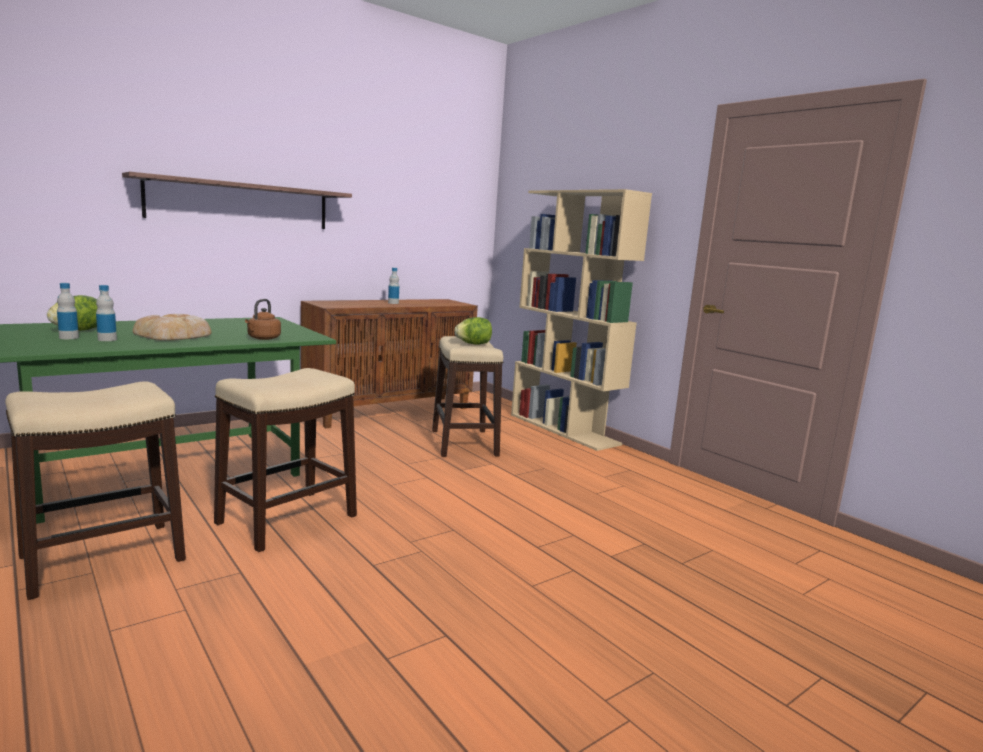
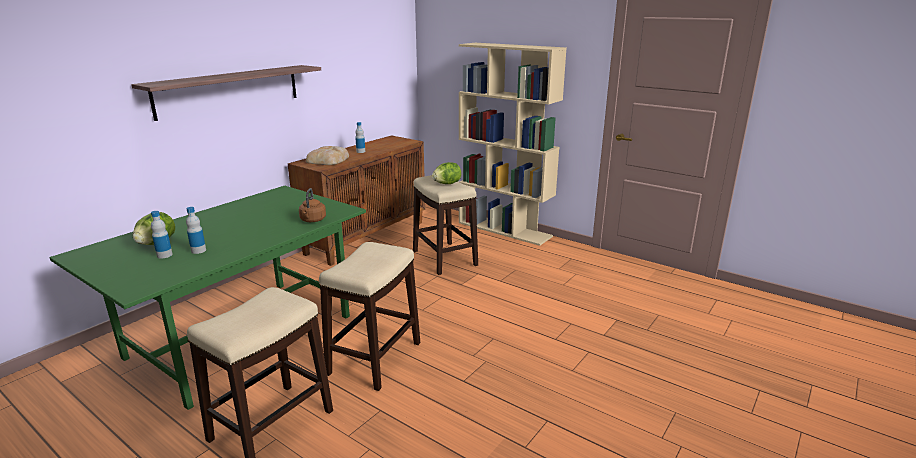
camera: 15 degrees left, 10 degrees up
bread [133,314,212,341] -> bread moved to [306,146,349,165]

